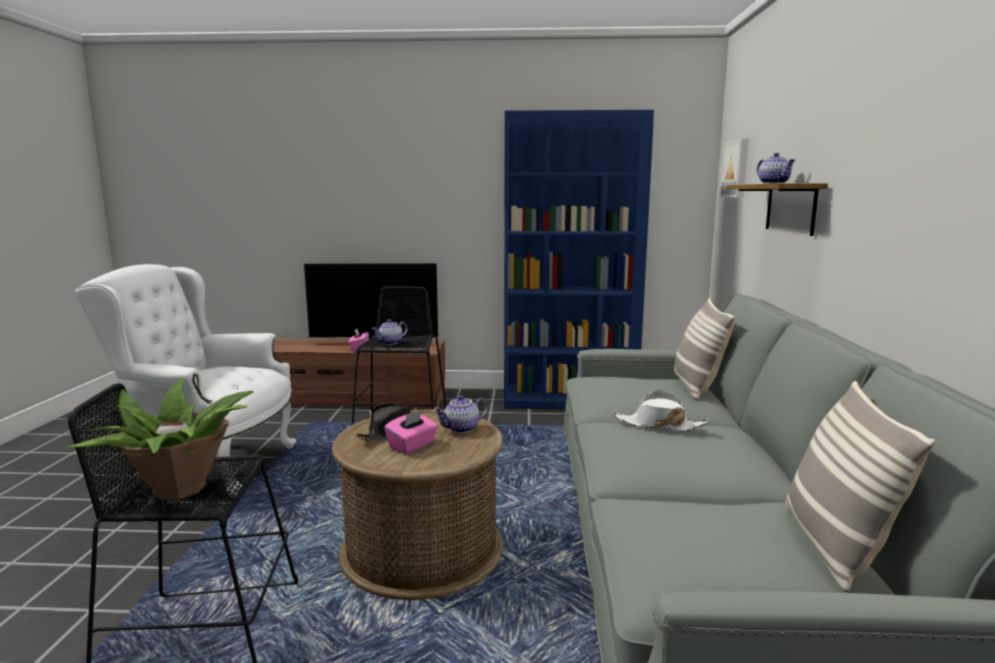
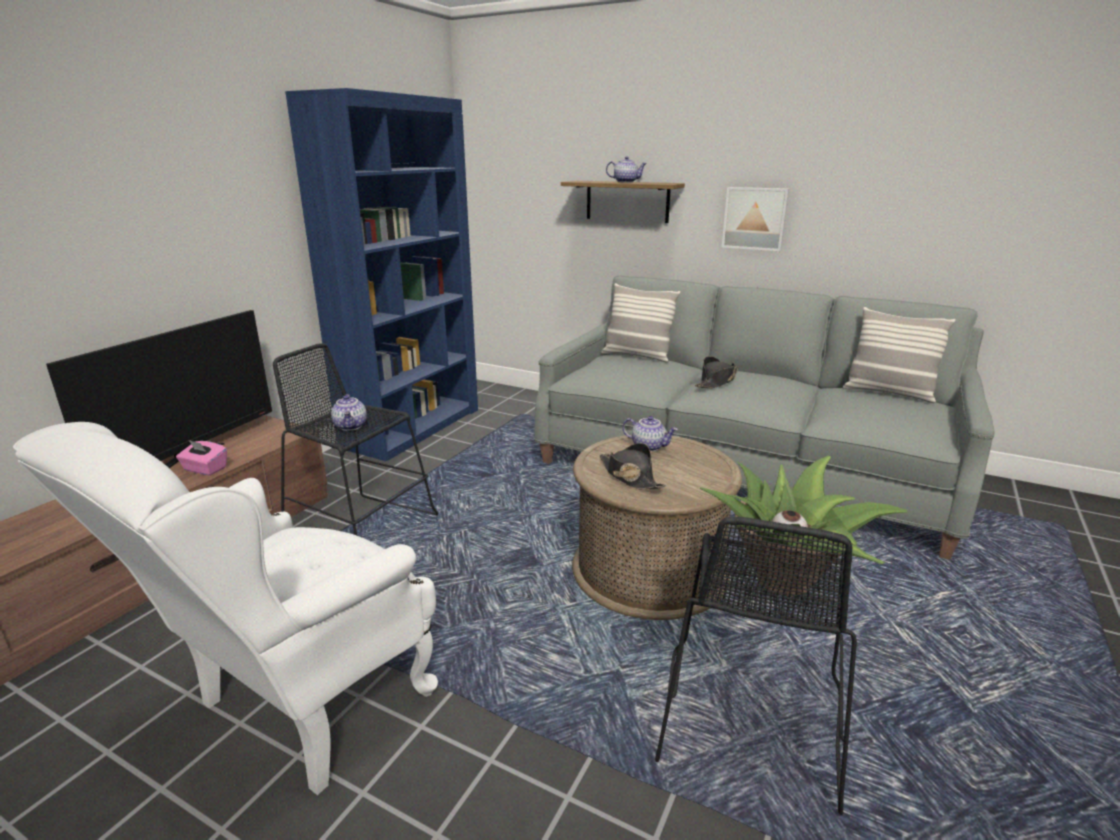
camera: 65 degrees left, 10 degrees up
pink tissue box [384,410,438,454] -> none
teapot [433,395,488,433] -> teapot turned 60 degrees counterclockwise [622,416,678,452]
white hat [614,390,710,431] -> black hat [695,356,739,388]
picture [720,139,749,197] -> picture moved to [722,187,789,251]

